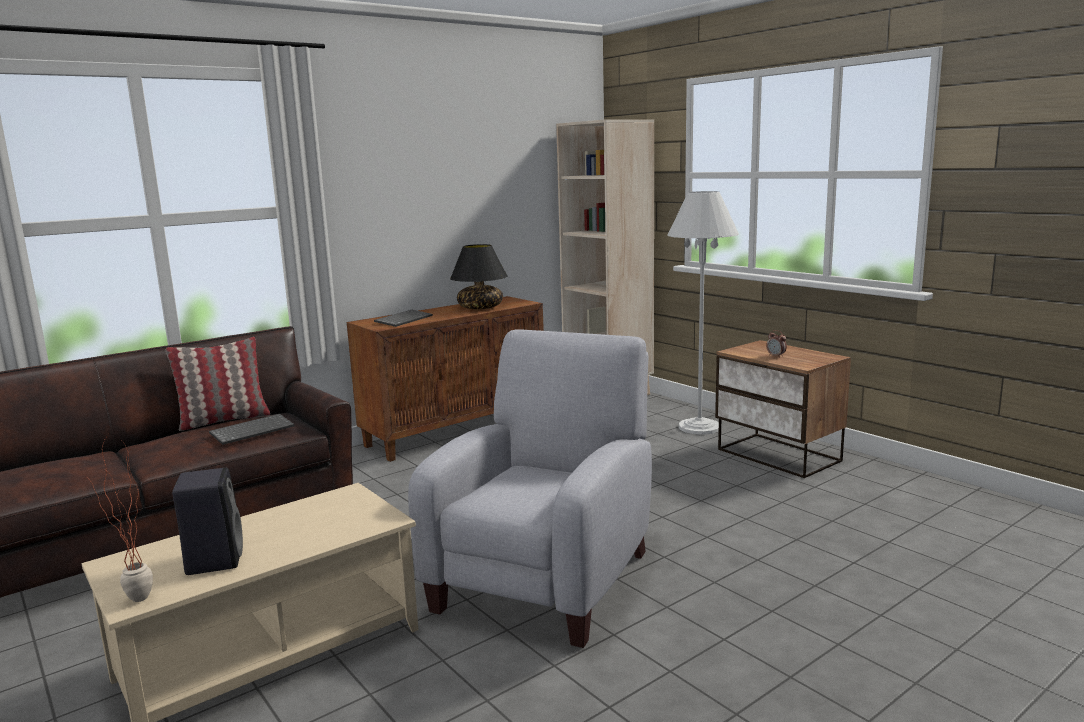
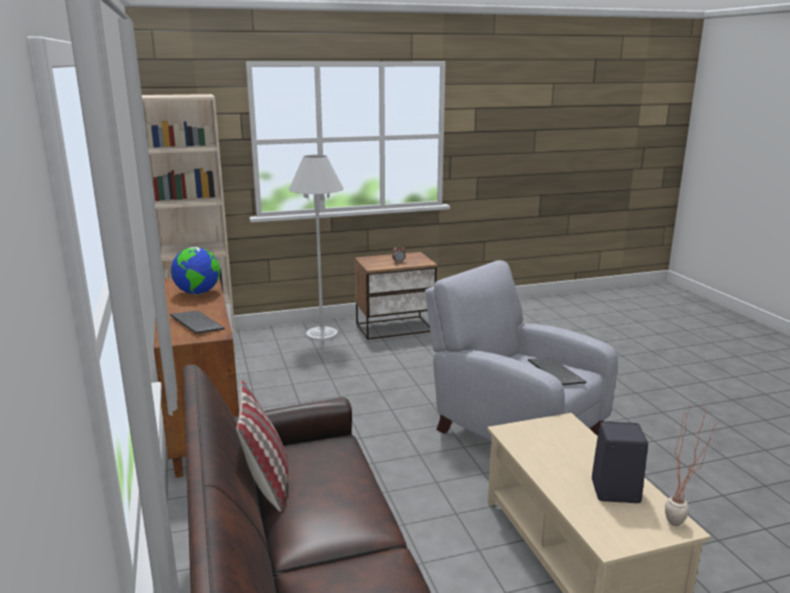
camera: 70 degrees left, 5 degrees up
keyboard [209,414,294,445] -> keyboard moved to [528,357,586,385]
black table lamp [450,244,507,309] -> globe [171,247,220,295]

